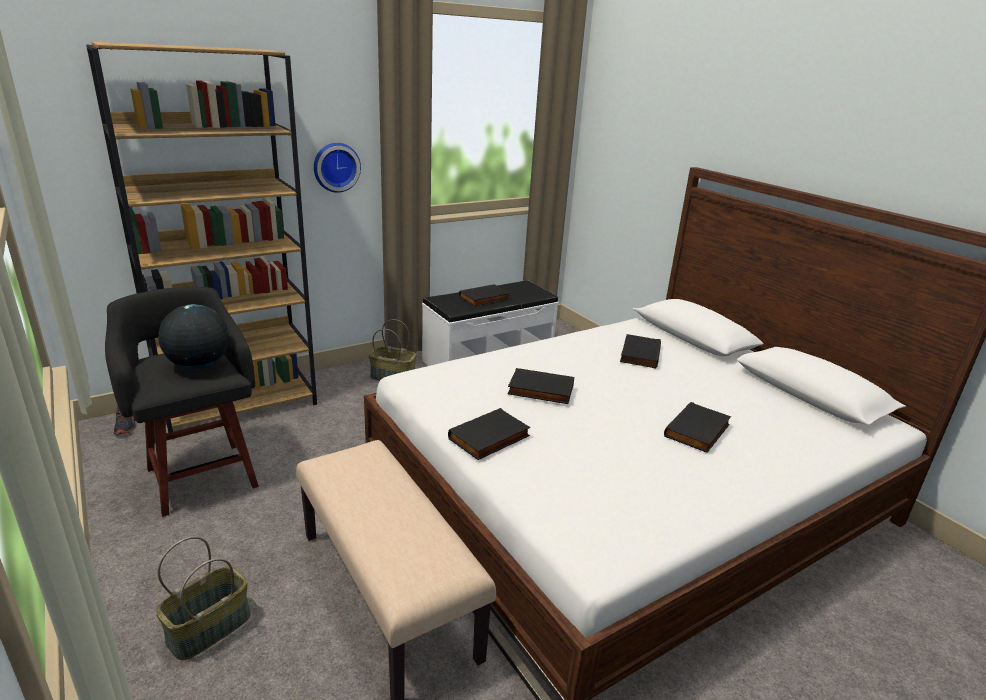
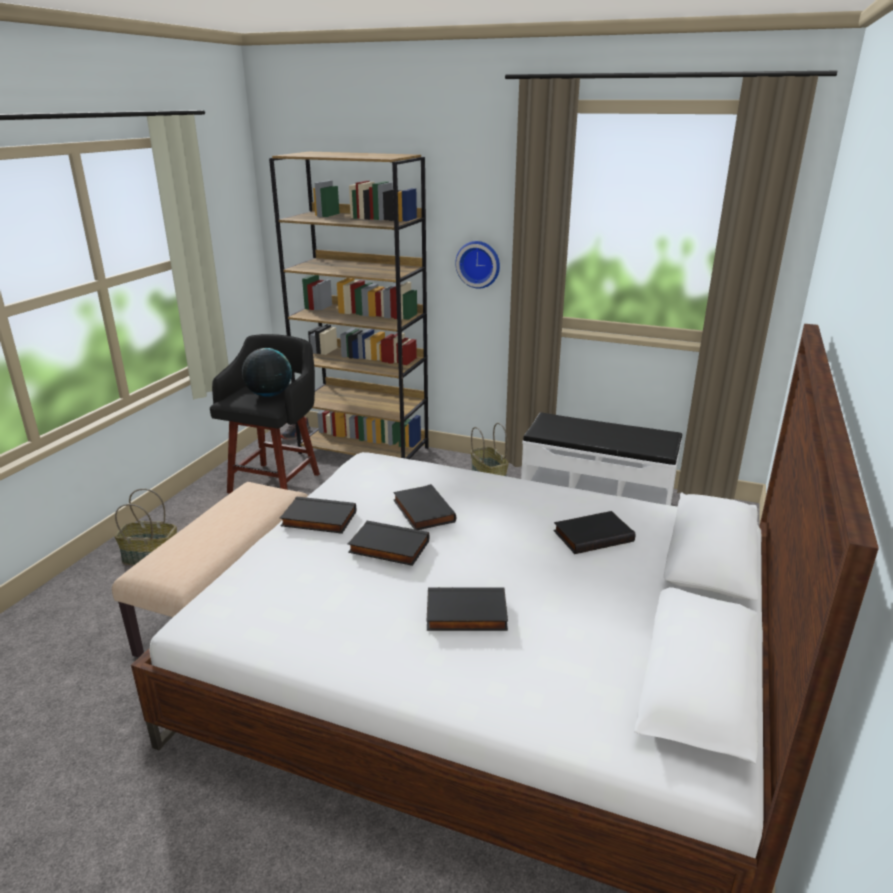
camera: 55 degrees right, 0 degrees up
black book [459,284,510,306] -> black book moved to [348,521,429,566]

